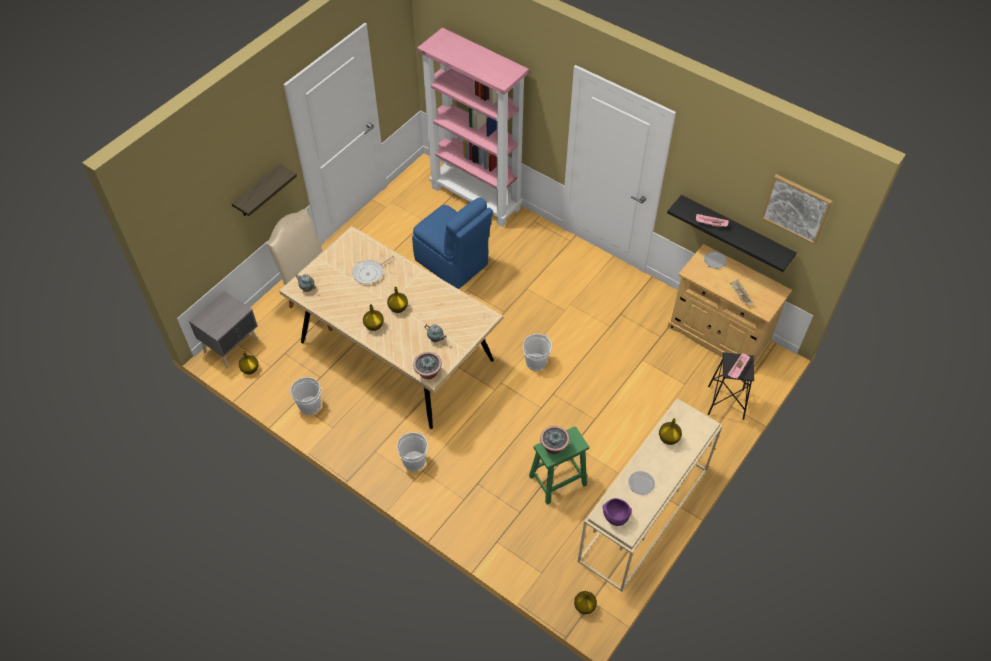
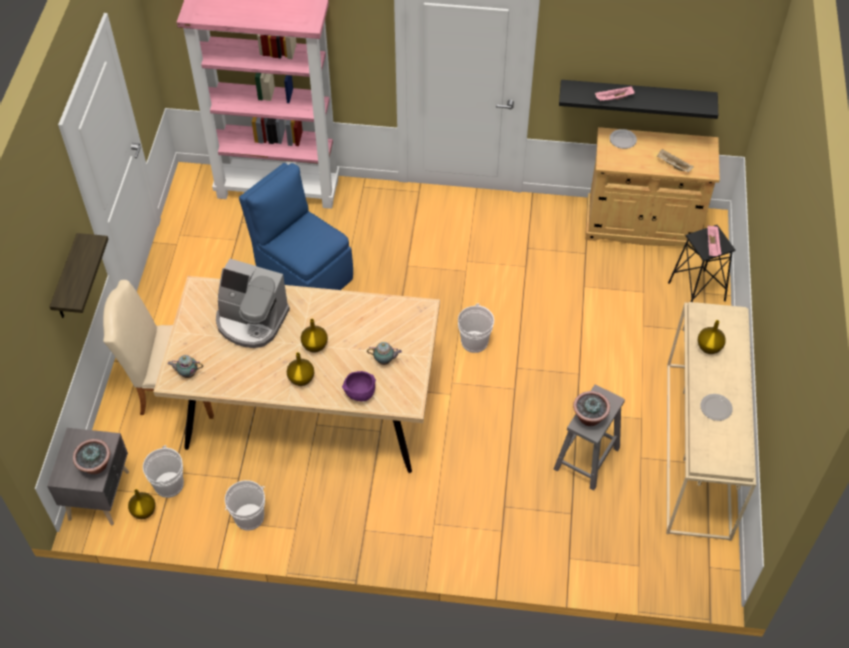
camera: 30 degrees left, 0 degrees up
frying pan [352,256,394,284] -> coffee machine [216,259,290,348]
white bucket [397,432,428,471] -> white bucket moved to [143,445,184,498]
blue chair [412,197,493,289] -> blue chair turned 150 degrees counterclockwise [239,163,353,290]
potted plant [413,352,442,379] -> potted plant moved to [73,439,110,474]
green stool [529,426,589,505] -> grey stool [553,385,625,490]
yellow vase [574,591,597,614] -> none
purple bowl [602,498,632,526] -> purple bowl moved to [342,371,376,401]
picture [761,174,833,245] -> none

